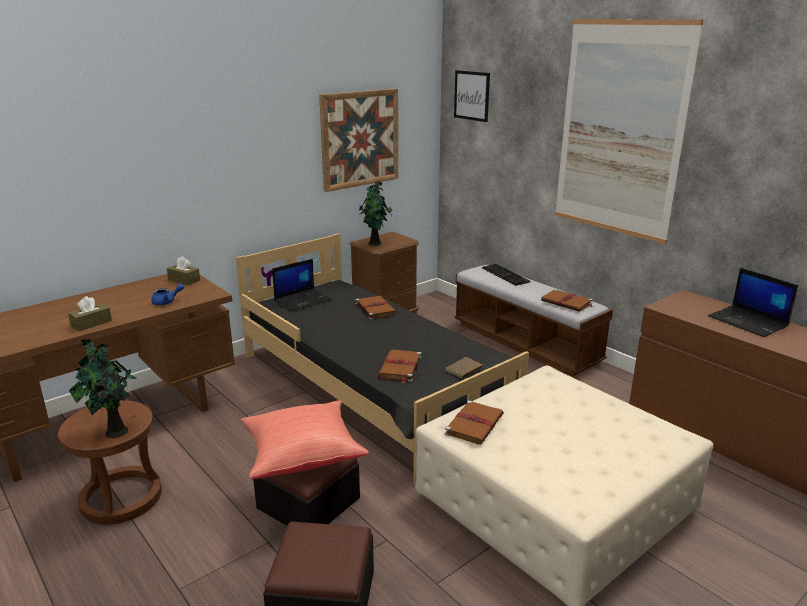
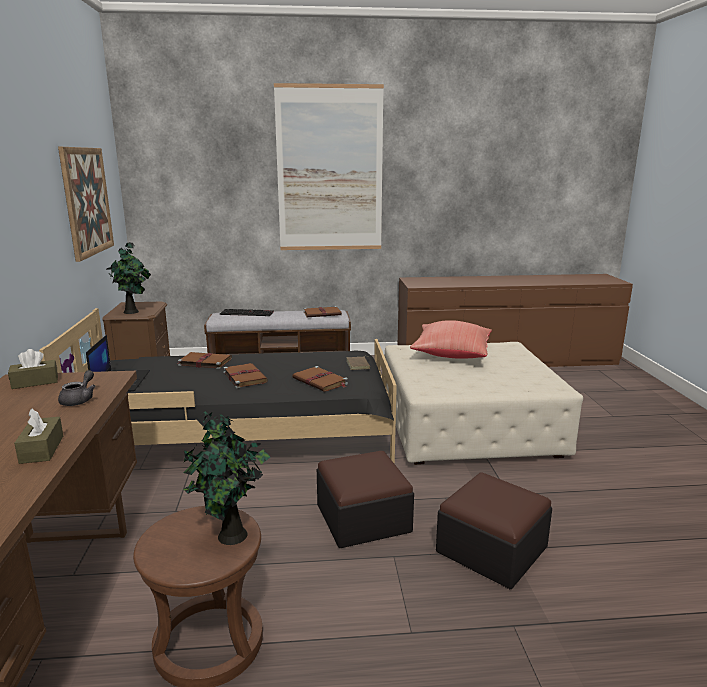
camera: 55 degrees left, 5 degrees down
blue teapot [151,284,184,305] -> grey teapot [58,370,96,406]
red pillow [241,401,369,479] -> red pillow moved to [410,320,492,359]
brown book [444,400,504,445] -> brown book moved to [223,363,268,388]
picture [454,70,490,122] -> none
laptop [708,268,798,337] -> none

